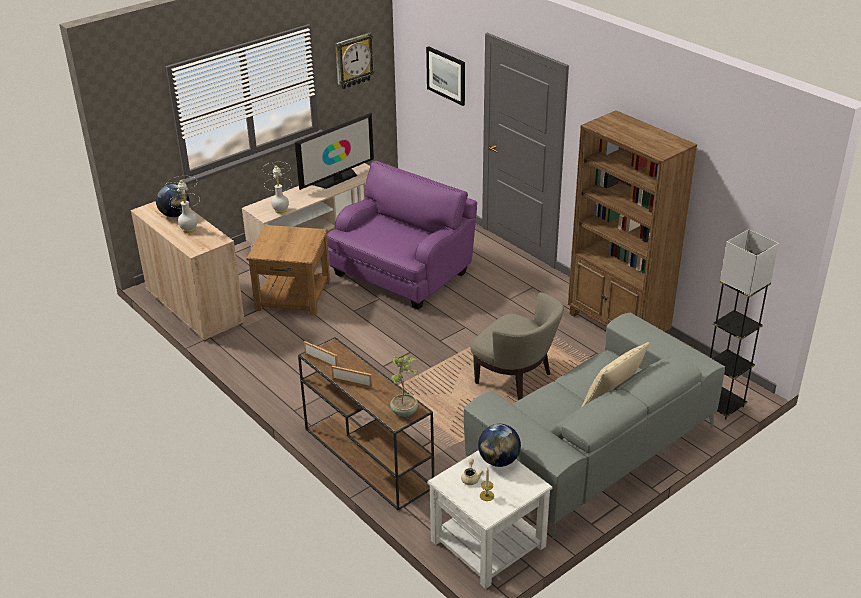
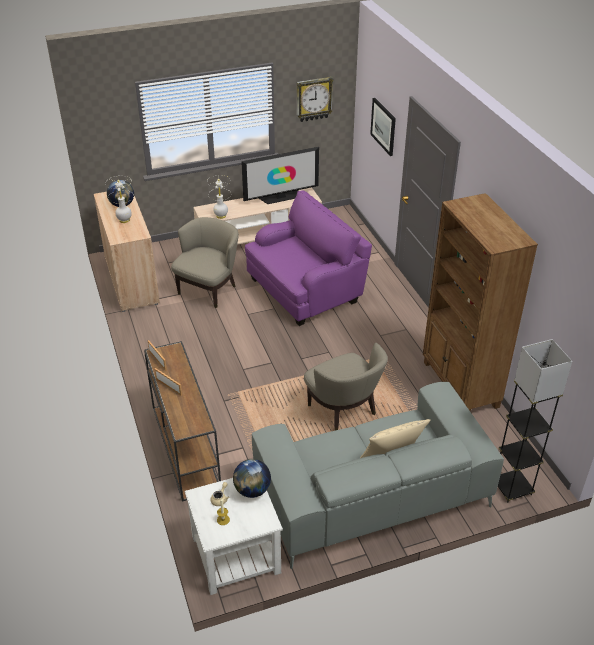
camera: 20 degrees right, 5 degrees up
brown side table [246,225,330,316] -> beige armchair [171,217,239,308]
potted plant [390,356,419,417] -> none

